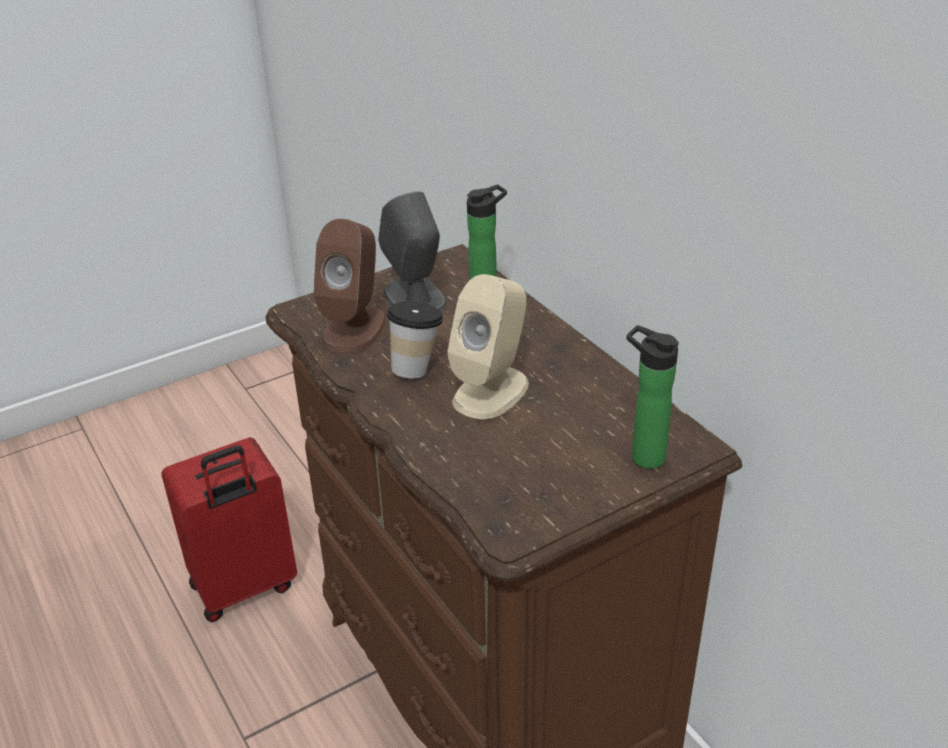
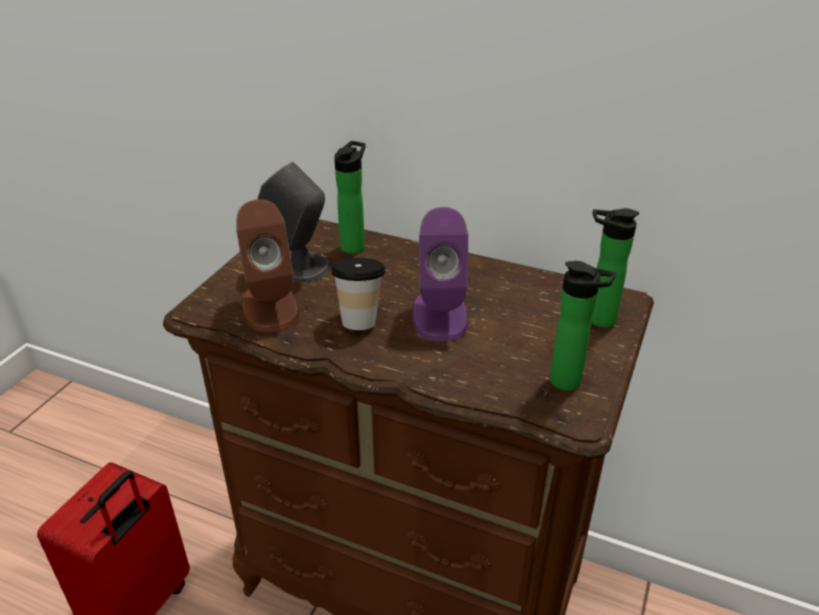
camera: 35 degrees left, 0 degrees up
beige speaker [447,274,529,419] -> purple speaker [412,207,468,341]
none -> bottle [550,261,616,391]

